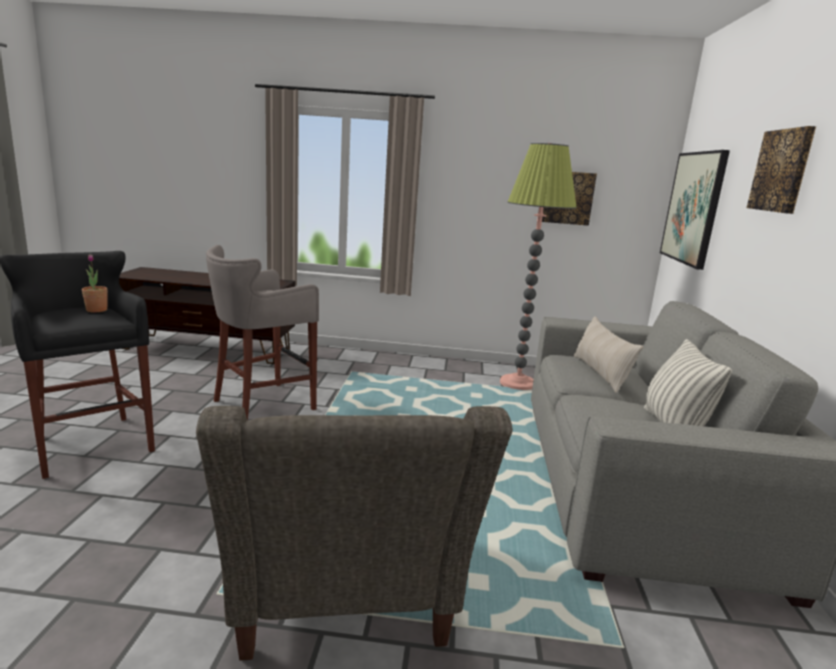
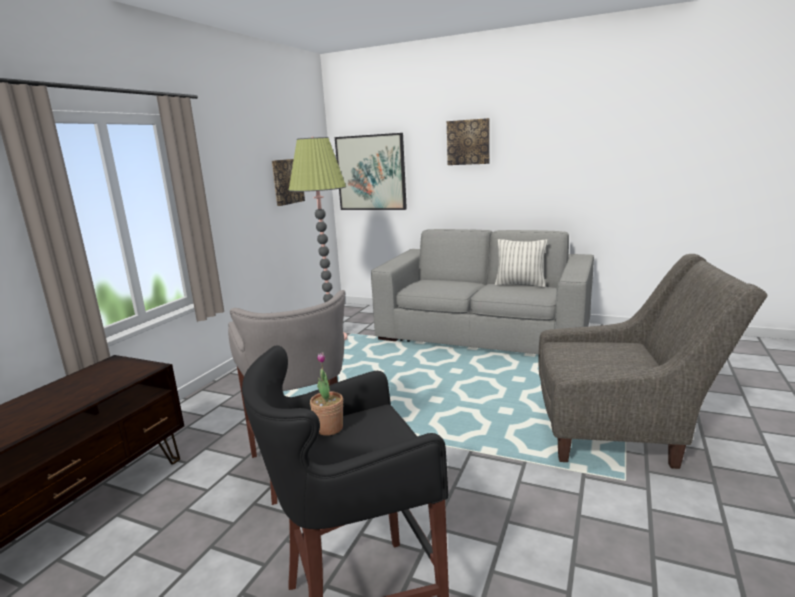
camera: 70 degrees left, 0 degrees up
beige pillow [574,316,643,393] -> none

